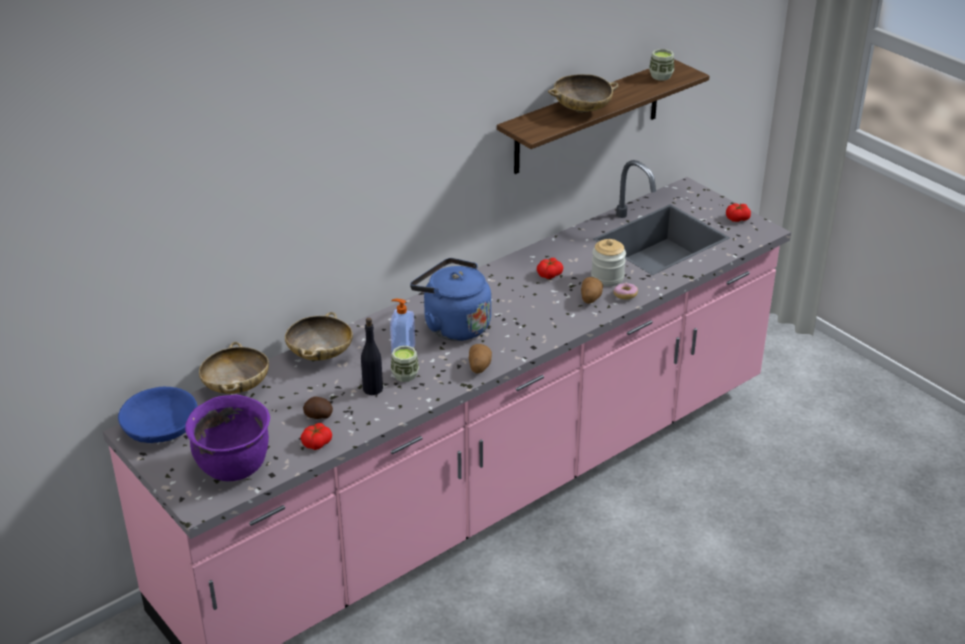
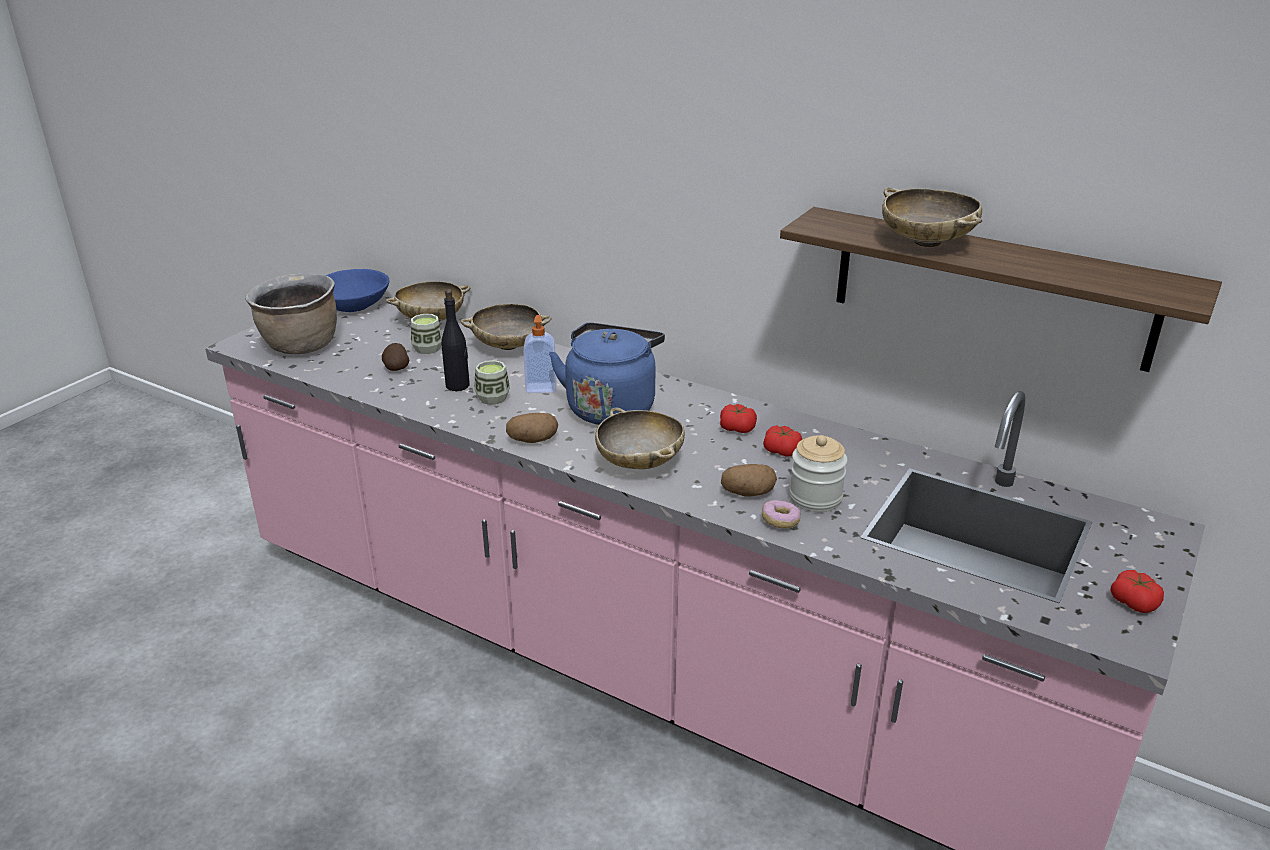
camera: 70 degrees right, 5 degrees down
purple cooking pot [185,395,270,481] -> brown cooking pot [245,273,337,354]
tomato [301,423,332,450] -> tomato moved to [720,404,757,433]
cup [649,49,674,81] -> cup moved to [411,314,442,354]
none -> beige bowl [595,407,685,469]

